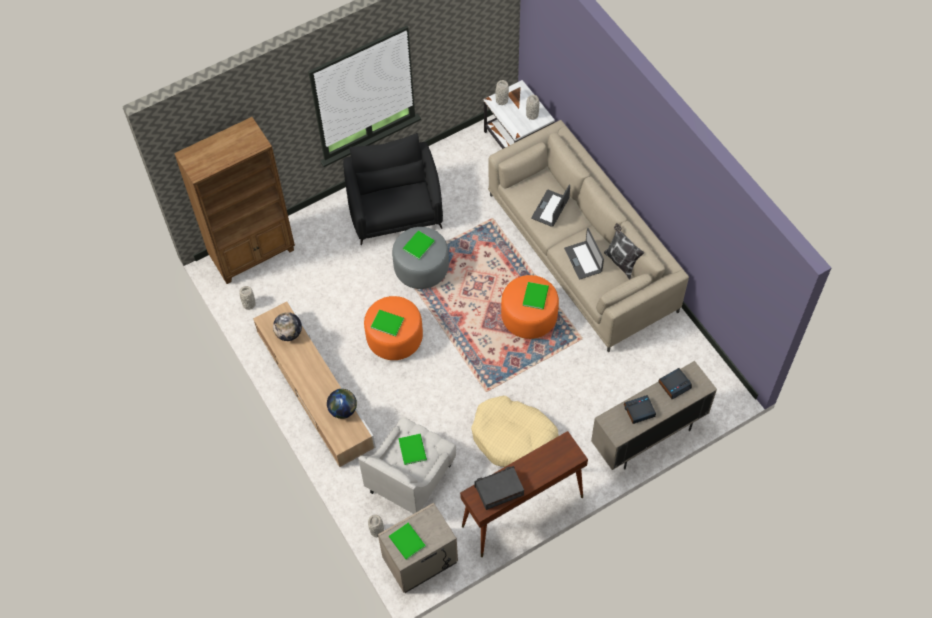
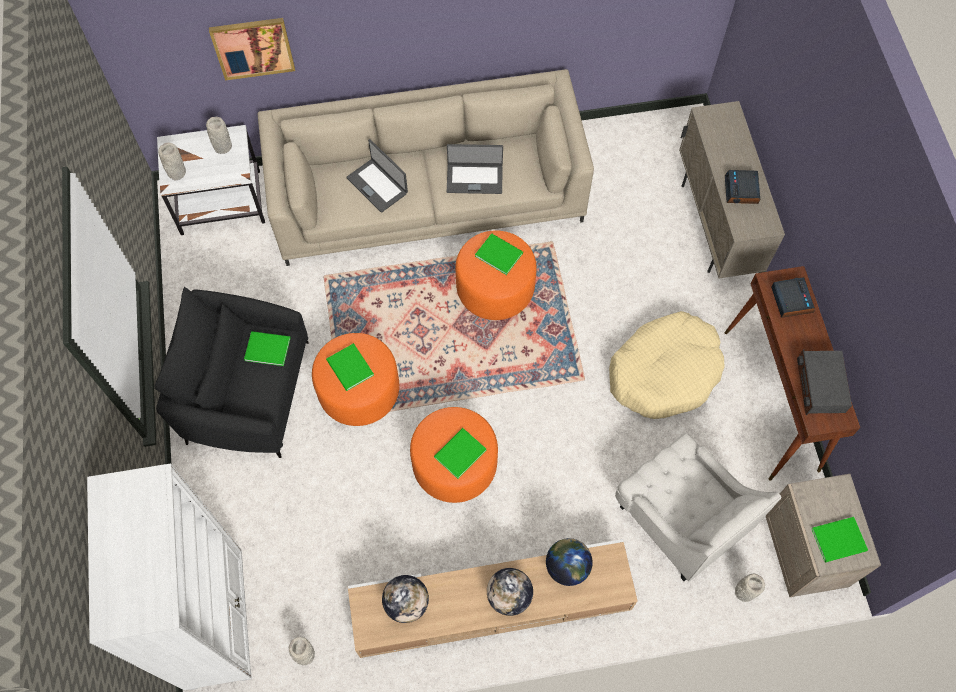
camera: 70 degrees left, 5 degrees up
brown bookcase [174,117,295,284] -> white bookcase [87,463,252,690]
grey ottoman [392,227,449,289] -> orange ottoman [312,333,399,426]
green book [398,434,427,465] -> green book moved to [244,331,290,366]
pillow [604,223,644,279] -> none
alarm clock [658,368,692,399] -> alarm clock moved to [771,277,815,318]
none -> picture [209,18,295,80]
none -> globe [487,568,533,616]

